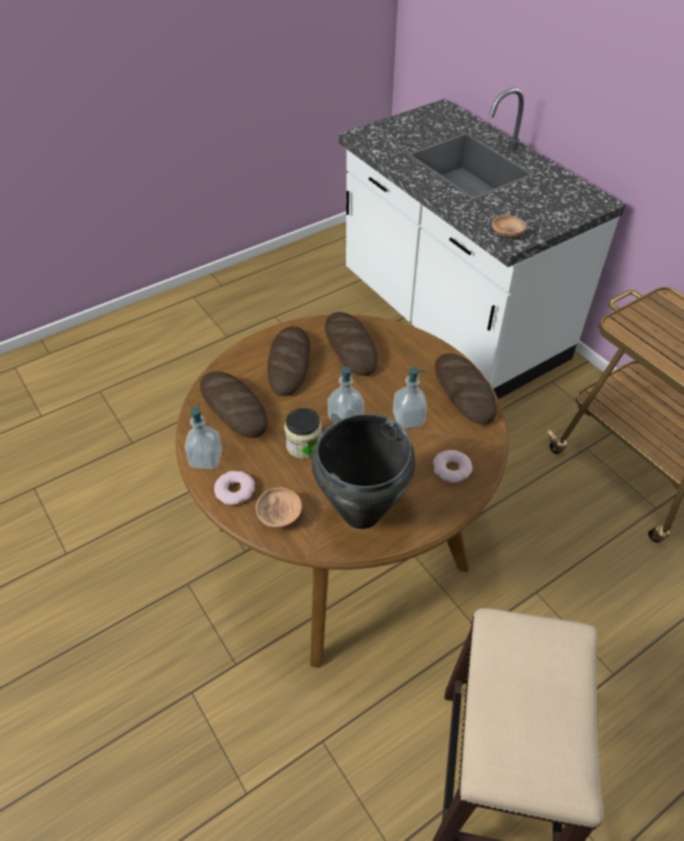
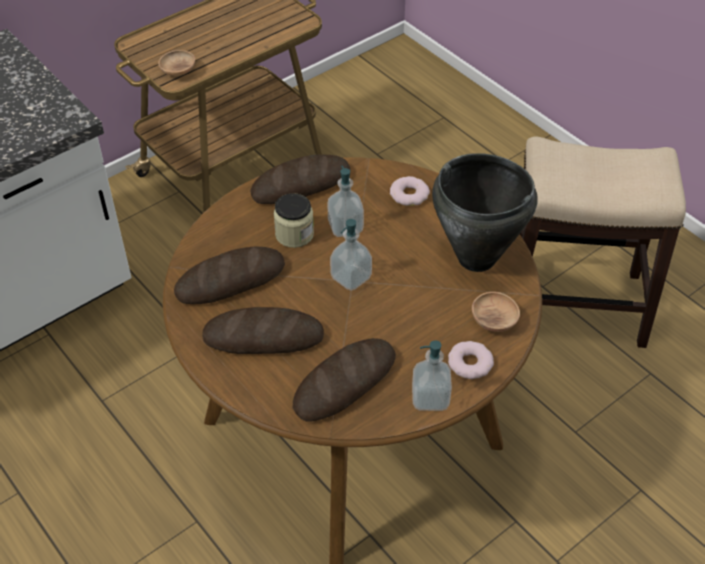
camera: 95 degrees left, 0 degrees up
jar [284,408,322,459] -> jar moved to [274,193,314,248]
brown bowl [492,216,526,237] -> brown bowl moved to [158,50,195,76]

